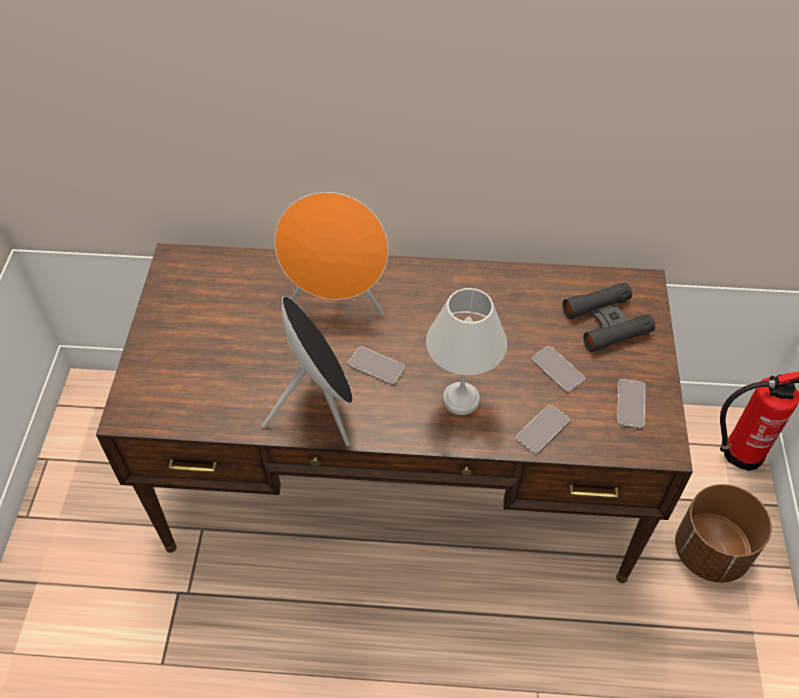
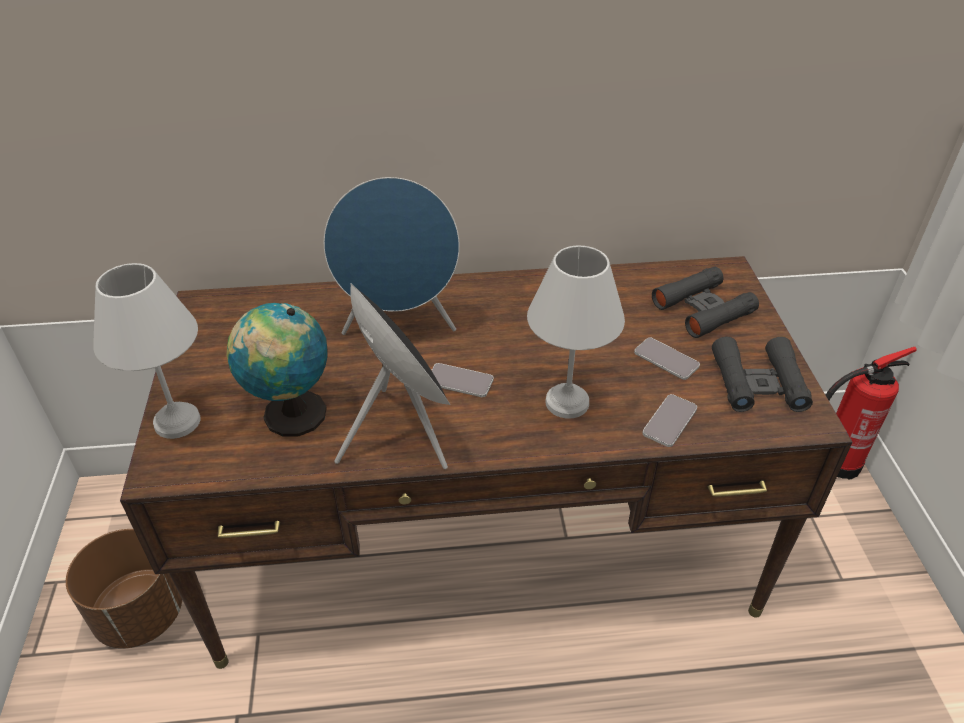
camera: 10 degrees left, 10 degrees down
orange speaker [274,192,388,316] -> blue speaker [324,177,460,335]
phone [617,379,645,428] -> black binoculars [712,337,813,412]
brown planter [675,484,772,583] -> brown planter moved to [66,529,182,649]
none -> white table lamp [93,263,201,439]
none -> globe [227,303,328,437]

